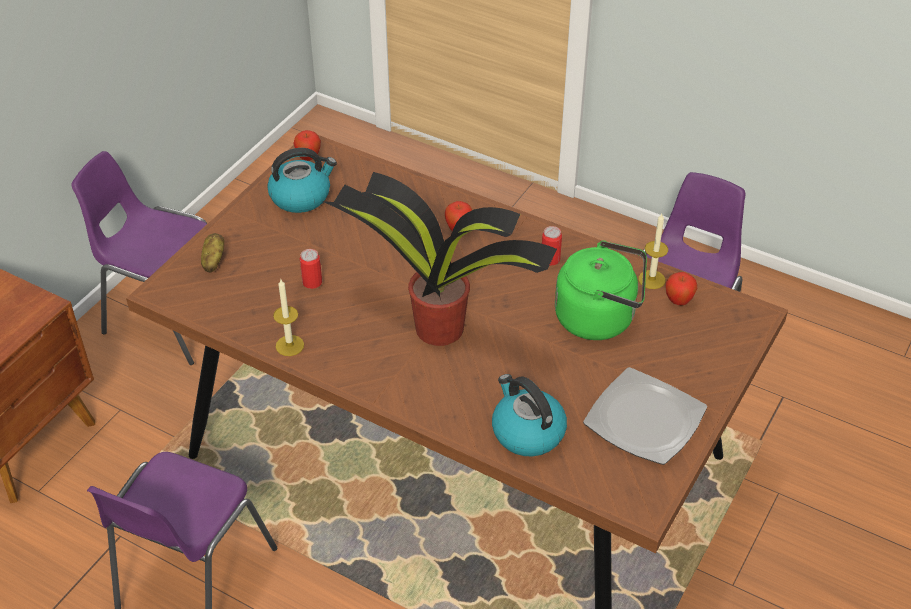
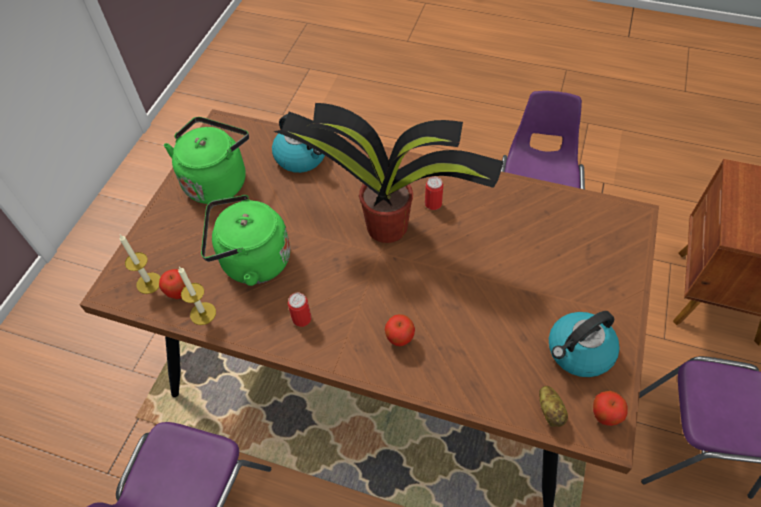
camera: 170 degrees right, 10 degrees up
potato [201,233,224,272] -> potato moved to [539,386,568,427]
candle [273,280,304,356] -> candle moved to [120,235,160,294]
can [300,249,322,289] -> can moved to [425,177,443,210]
plate [583,367,707,465] -> green kettle [164,117,249,204]

